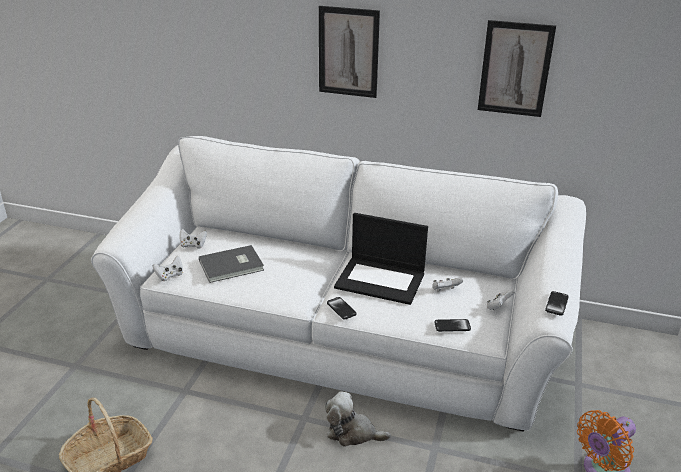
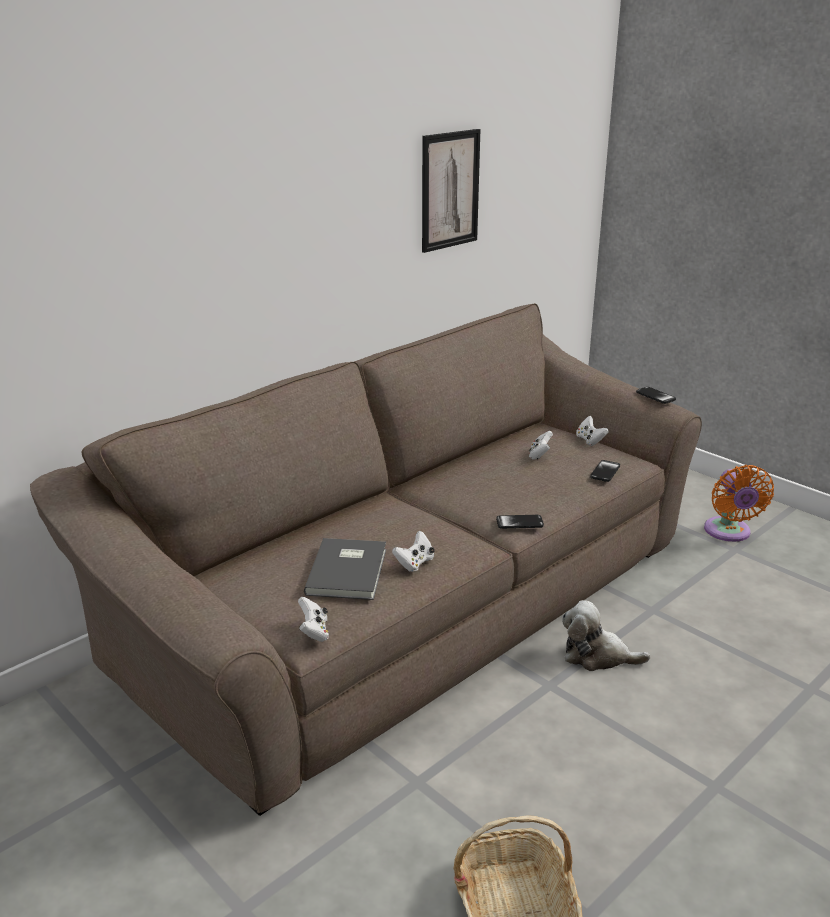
camera: 60 degrees left, 5 degrees down
white sofa [91,136,586,432] -> brown sofa [30,303,702,816]
white game controller [180,229,207,249] -> white game controller moved to [392,531,435,572]
picture [319,6,380,98] -> none
plush toy [325,391,391,447] -> plush toy turned 60 degrees clockwise [562,600,651,671]
laptop [334,213,428,305] -> none

